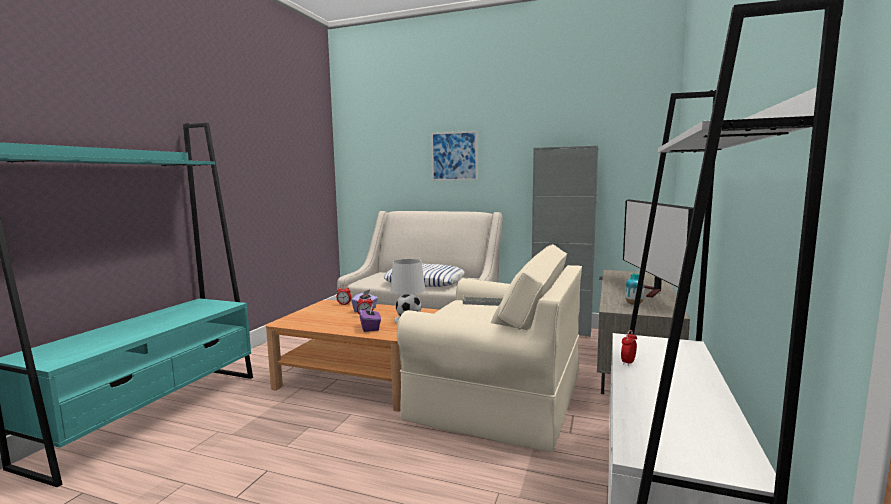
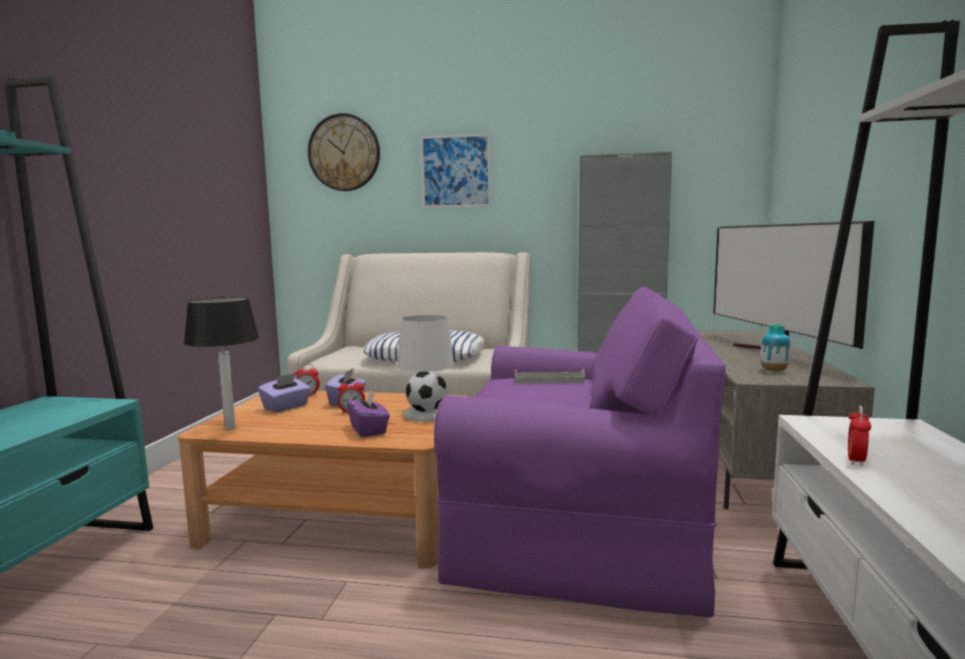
camera: 10 degrees left, 0 degrees up
beige armchair [397,244,582,452] -> purple armchair [434,287,726,618]
none -> table lamp [184,297,259,430]
none -> purple tissue box [258,373,311,413]
none -> wall clock [308,113,380,191]

